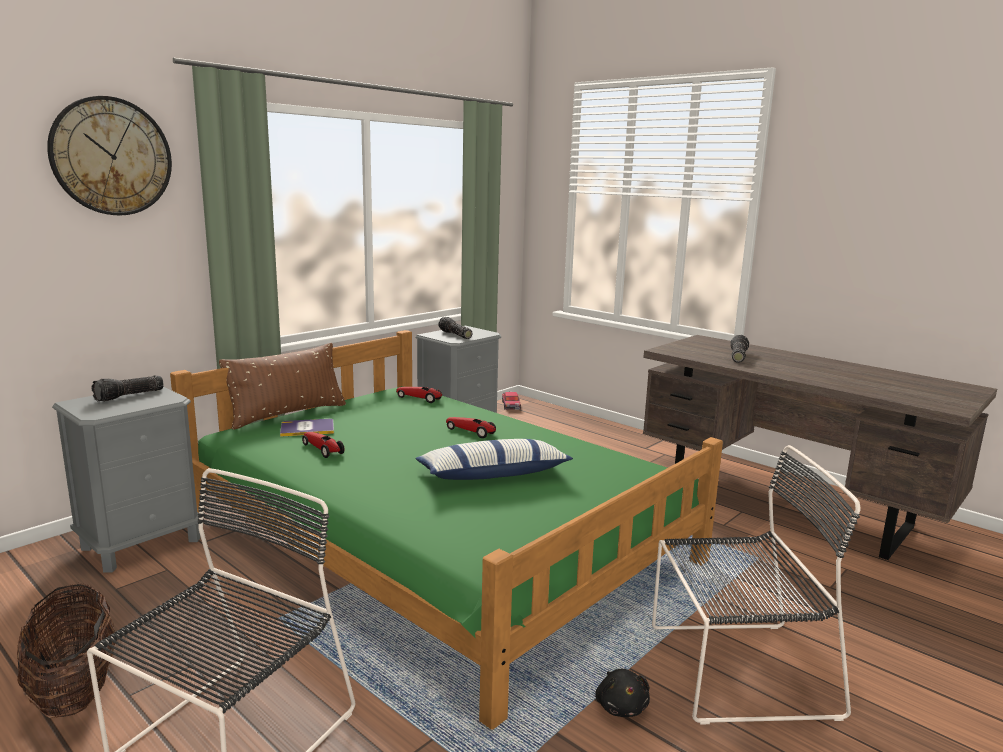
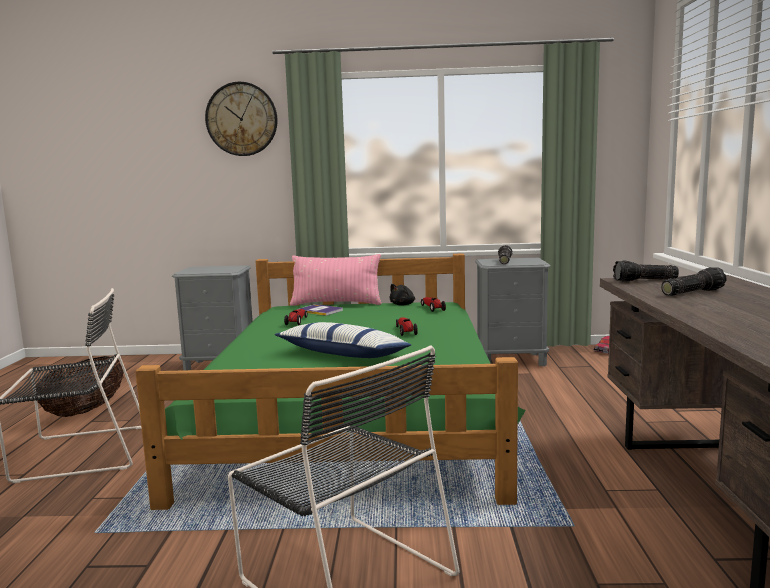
camera: 50 degrees right, 5 degrees down
flashlight [92,376,163,401] -> flashlight moved to [613,260,679,282]
brown pillow [219,343,346,430] -> pink pillow [290,254,382,306]
black plush toy [595,669,650,717] -> black plush toy moved to [390,284,415,306]

